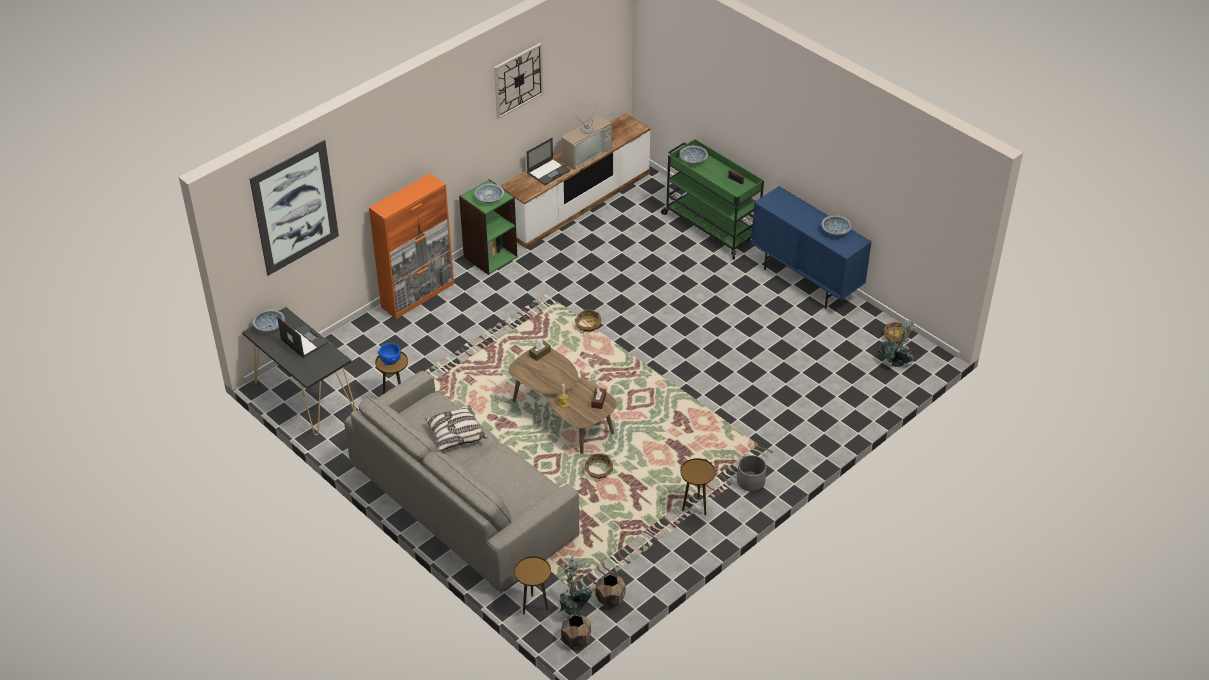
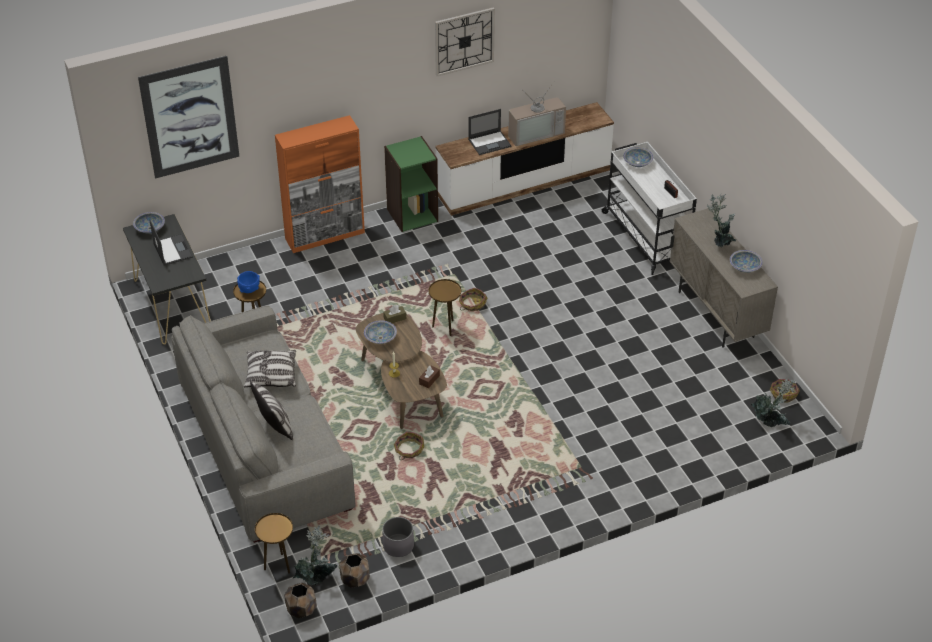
camera: 20 degrees right, 0 degrees up
bowl [475,184,504,203] -> bowl moved to [364,320,397,344]
green cart [661,139,764,260] -> white cart [602,142,697,275]
brown side table [680,458,715,515] -> brown side table moved to [429,279,461,336]
grey planter [737,455,766,492] -> grey planter moved to [382,517,414,557]
blue cabinet [751,186,872,309] -> beige cabinet [670,208,778,348]
none -> pillow [250,380,293,440]
none -> potted plant [707,193,736,247]

